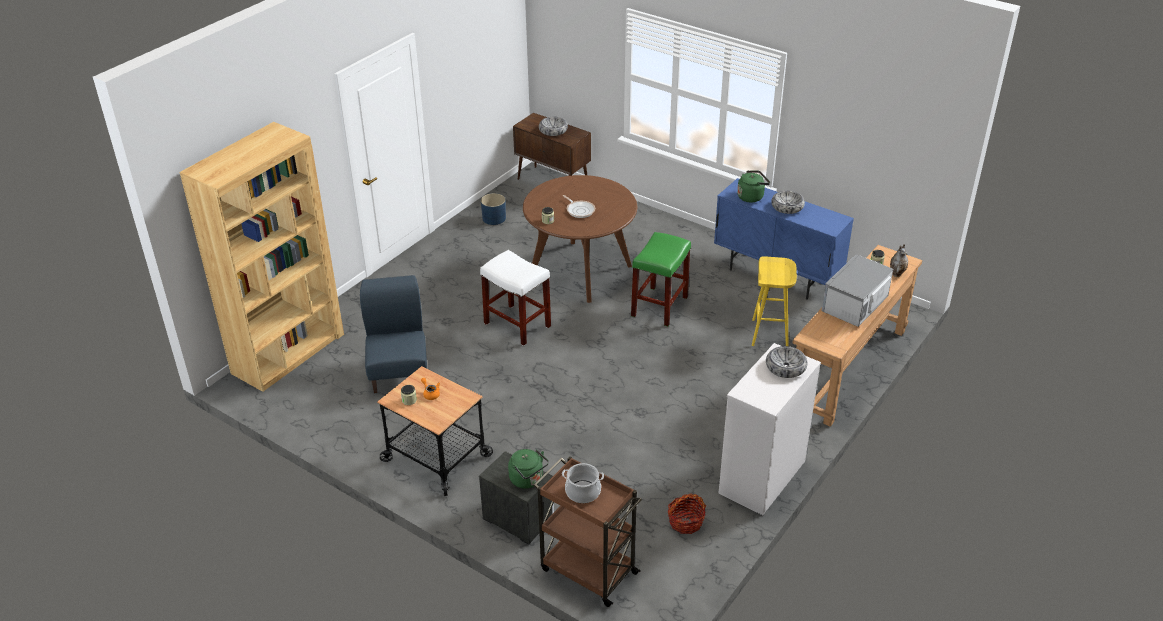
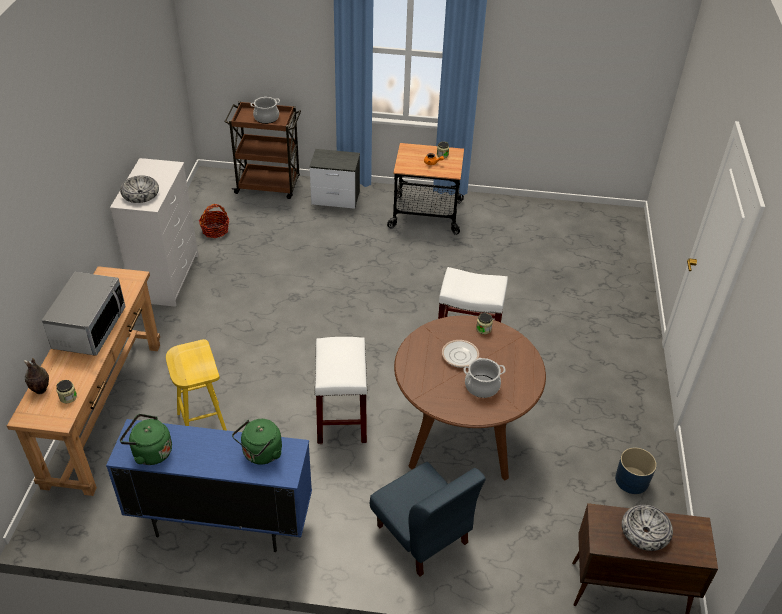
camera: 150 degrees right, 5 degrees up
brown bookcase [180,122,344,392] -> none
blue chair [360,275,427,393] -> blue chair moved to [370,462,485,576]
green kettle [508,449,549,489] -> green kettle moved to [120,414,172,465]
green stool [631,232,691,327] -> white stool [315,337,368,444]
bowl [771,191,805,214] -> none
none -> cooking pot [464,358,506,398]

